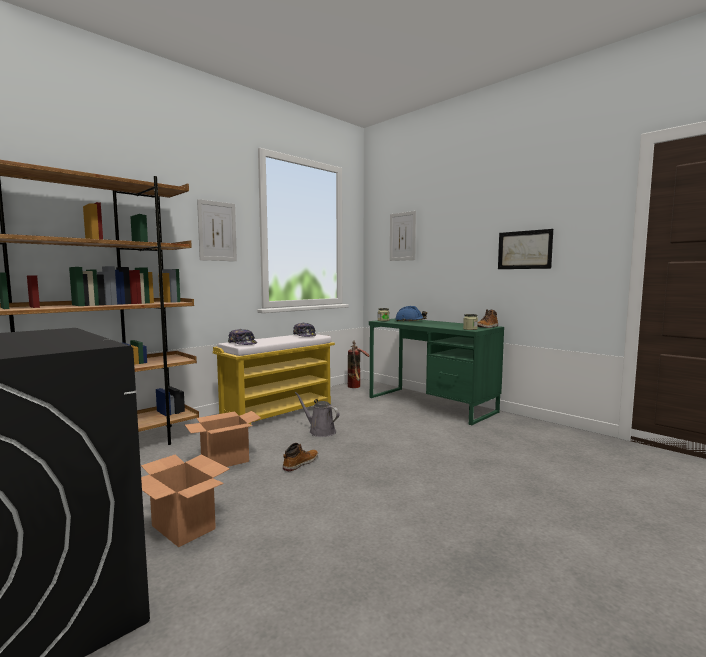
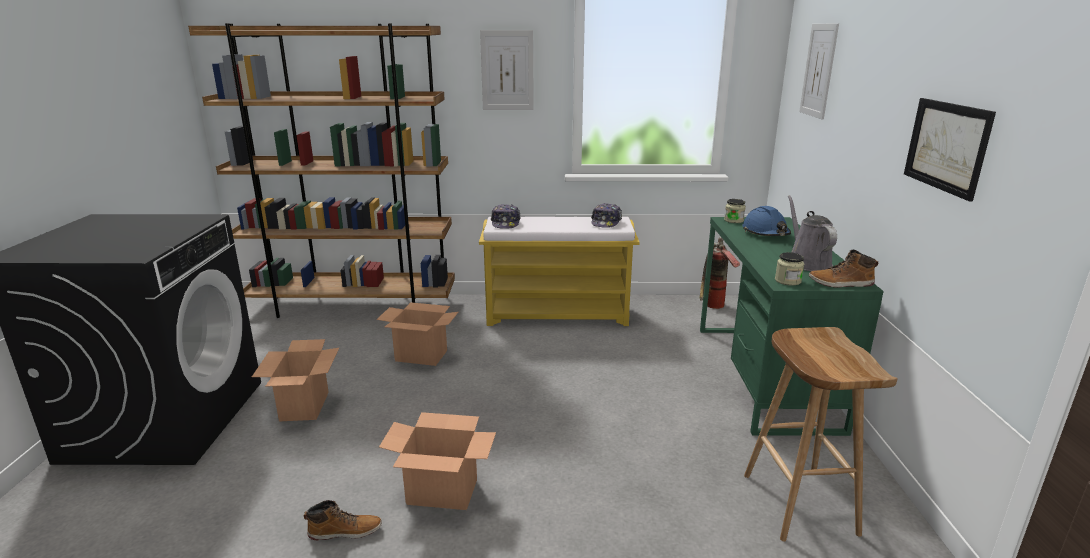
camera: 45 degrees right, 15 degrees up
boot [283,443,318,471] -> boot moved to [304,500,382,541]
grey watering can [295,392,340,437] -> grey watering can moved to [788,195,837,271]
none -> cardboard box [379,412,496,510]
none -> brown stool [744,327,898,541]

